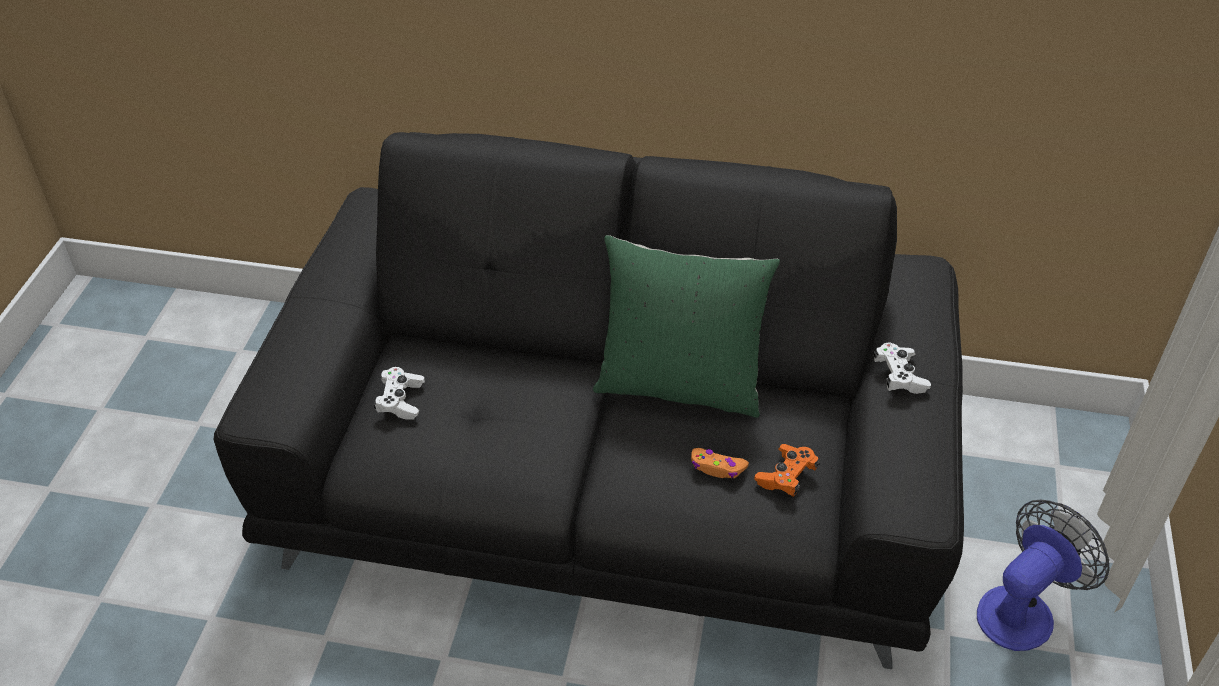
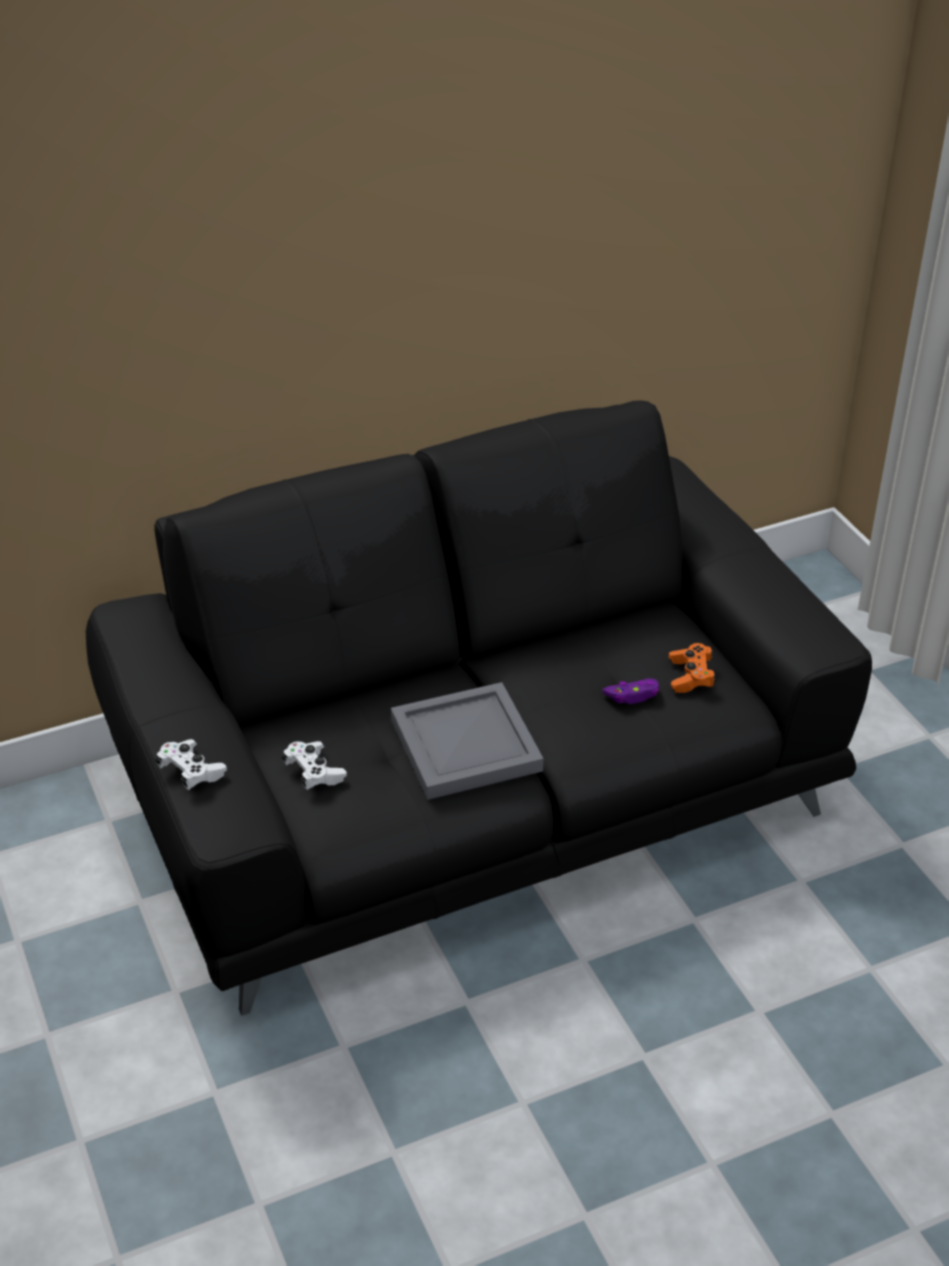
camera: 35 degrees left, 5 degrees down
green pillow [593,235,780,418] -> none
orange game controller [691,448,749,478] -> purple game controller [603,678,659,704]
white game controller [873,343,931,394] -> white game controller moved to [155,739,227,790]
fan [977,499,1110,651] -> none
none -> grey tray [391,682,544,800]

